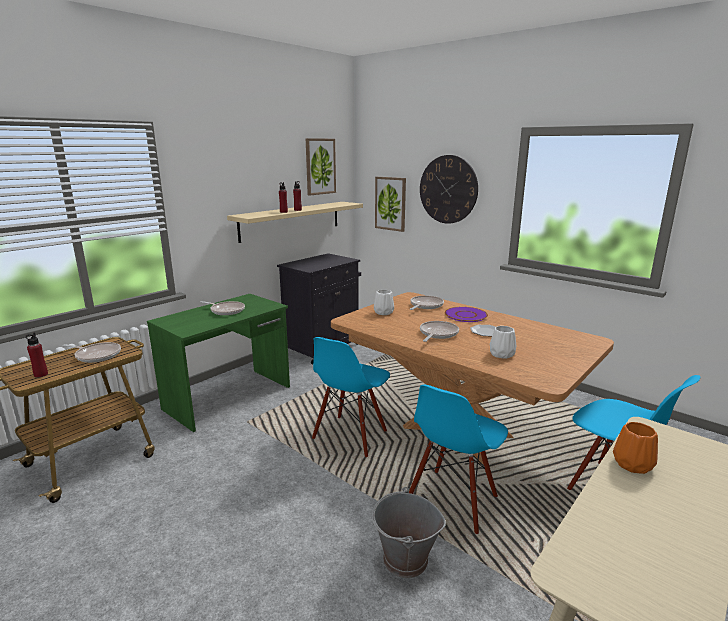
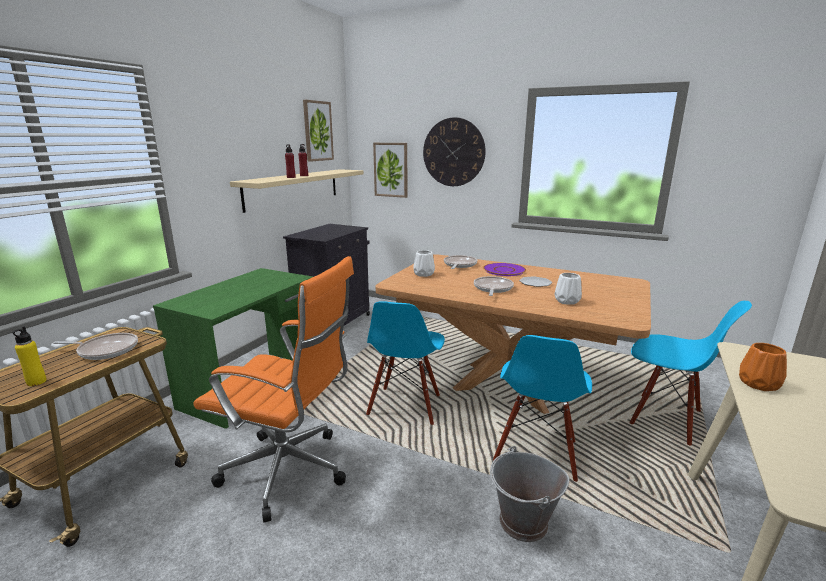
camera: 15 degrees left, 0 degrees up
red bottle [25,332,48,377] -> yellow bottle [13,326,46,386]
frying pan [200,301,245,315] -> none
none -> orange office chair [193,256,354,523]

